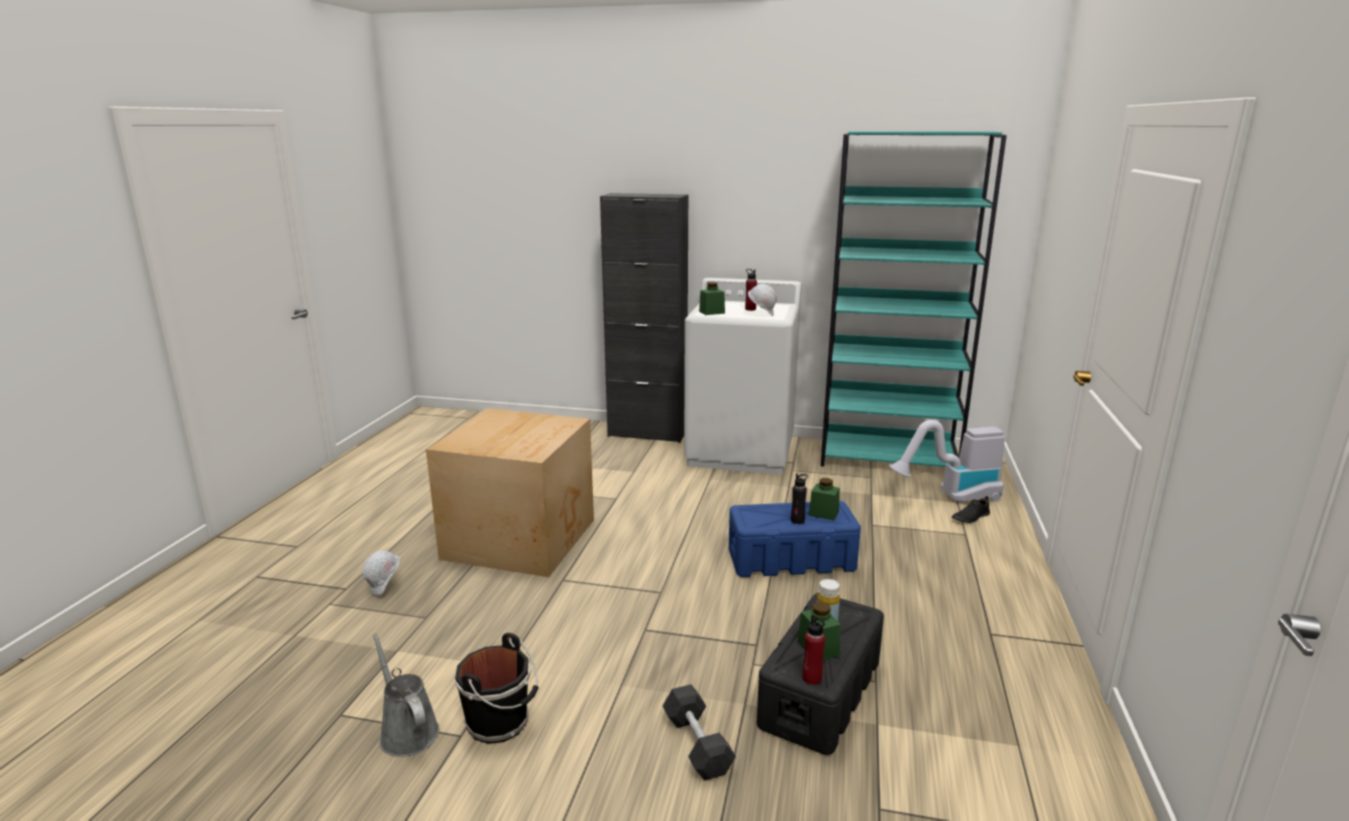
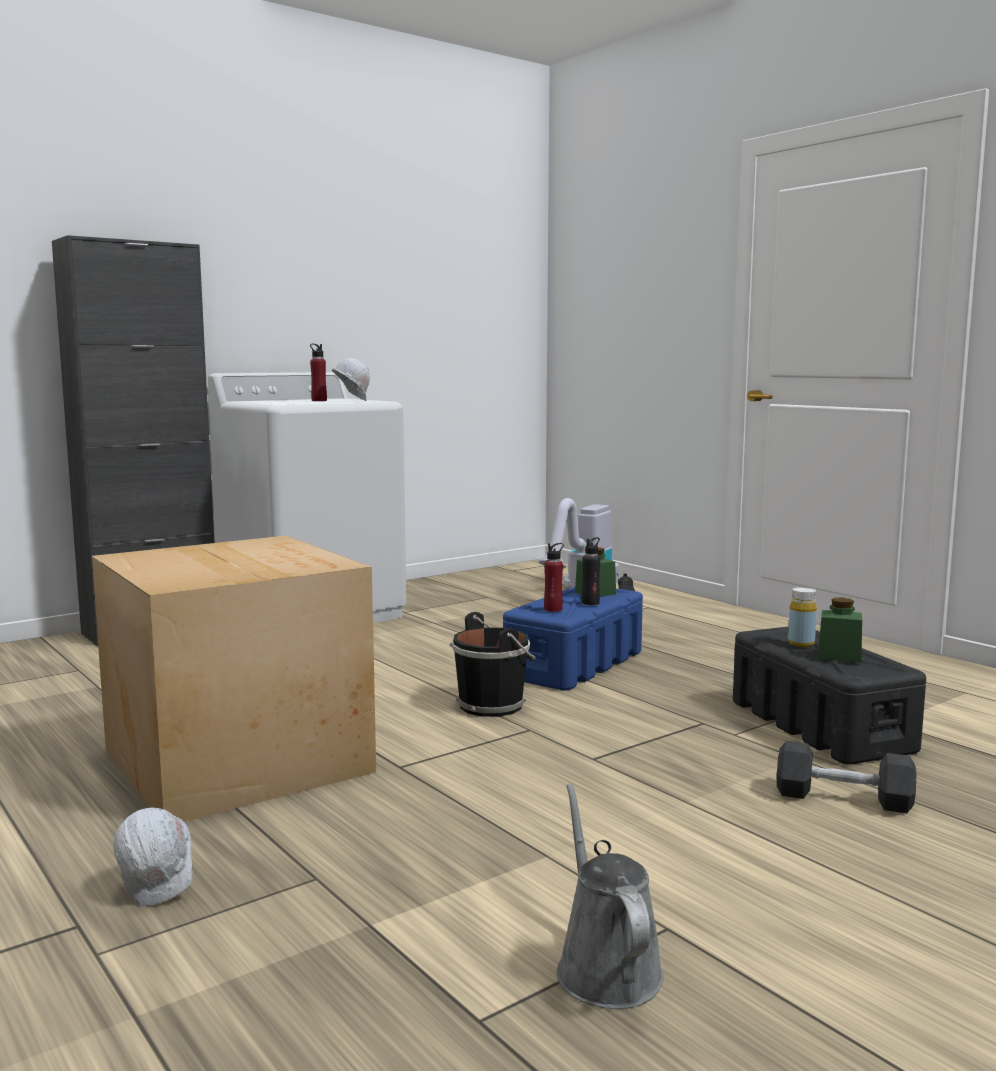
camera: 50 degrees left, 10 degrees down
grey watering can [373,633,439,757] -> grey watering can turned 75 degrees clockwise [557,783,664,1009]
black bucket [455,633,539,744] -> black bucket moved to [450,612,536,717]
green jar [699,282,725,315] -> none
red bottle [802,615,825,685] -> red bottle moved to [544,543,564,612]
turquoise bookcase [821,131,1007,467] -> none

